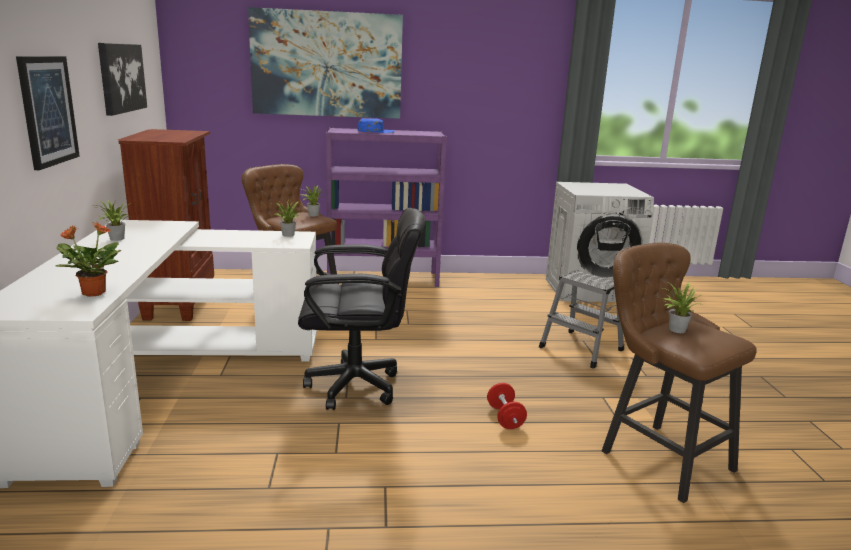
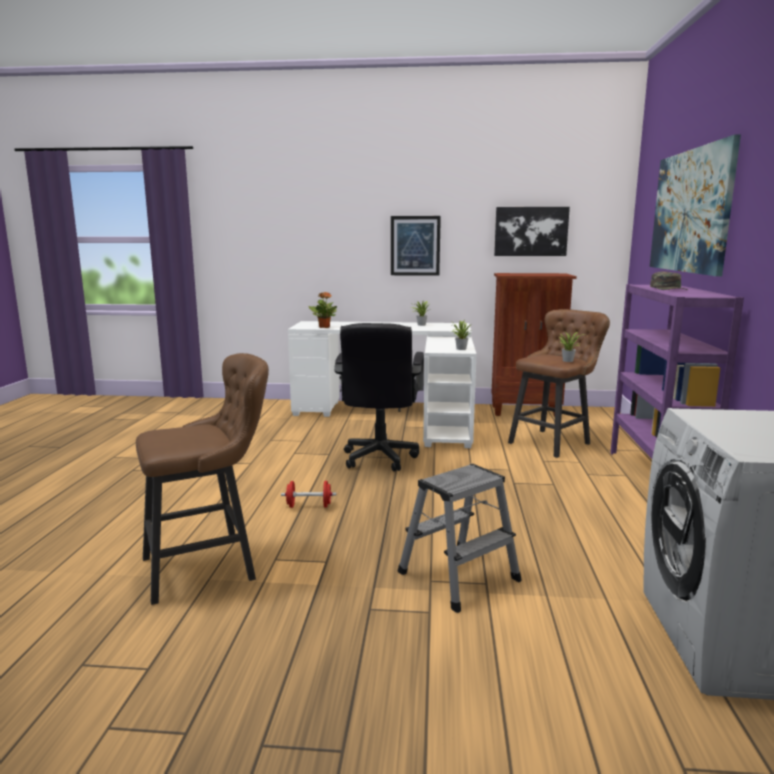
camera: 100 degrees right, 5 degrees down
blue cap [358,118,395,133] -> green cap [650,271,687,290]
potted plant [663,282,703,333] -> none

